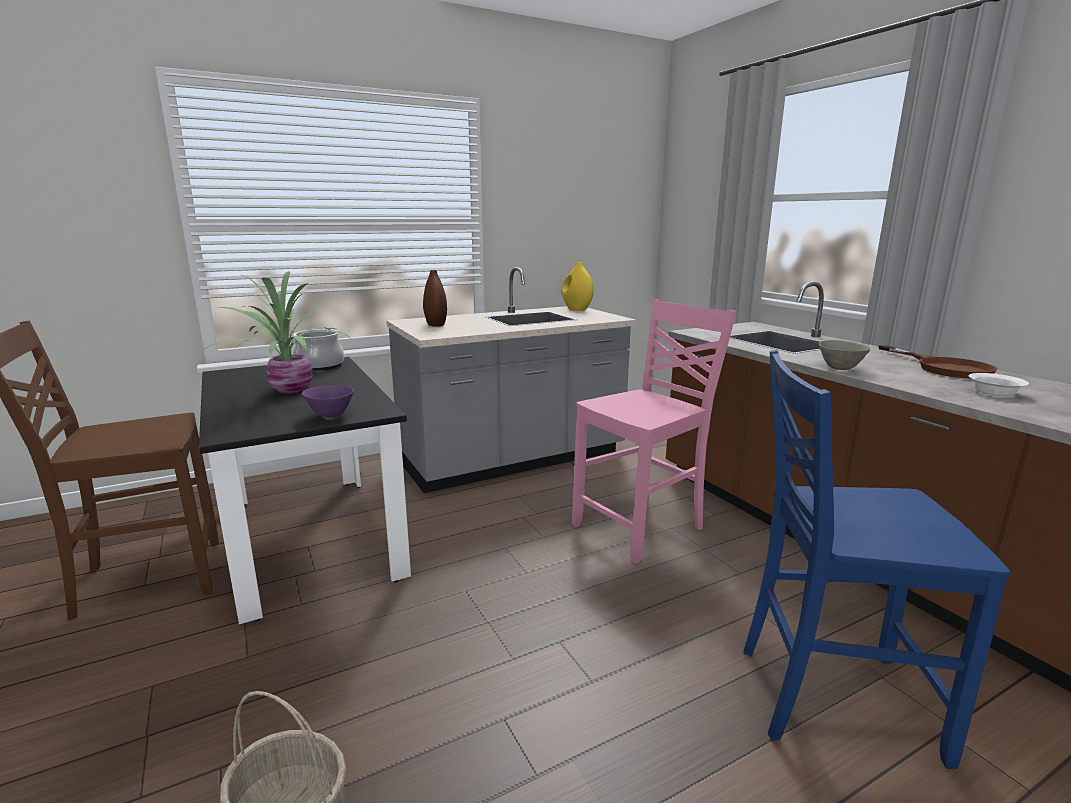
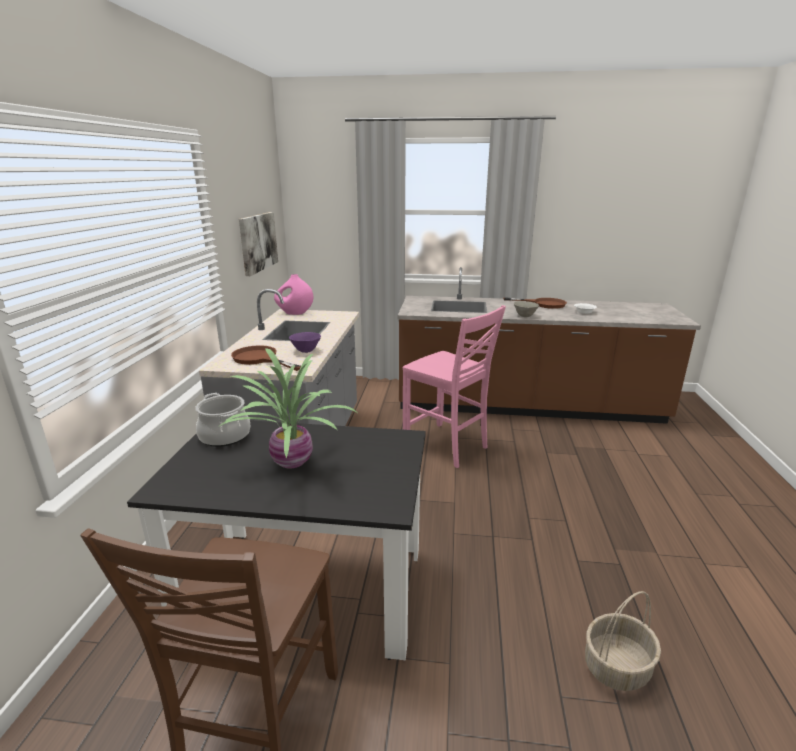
camera: 55 degrees left, 5 degrees up
purple bowl [302,385,354,418] -> purple bowl moved to [289,332,321,353]
brown vase [423,270,447,327] -> brown frying pan [231,345,301,371]
yellow vase [561,262,594,311] -> pink vase [274,274,313,315]
pink chair [572,299,737,564] -> pink chair turned 135 degrees clockwise [403,305,506,468]
blue chair [744,350,1010,769] -> none
none -> picture [239,212,278,276]

